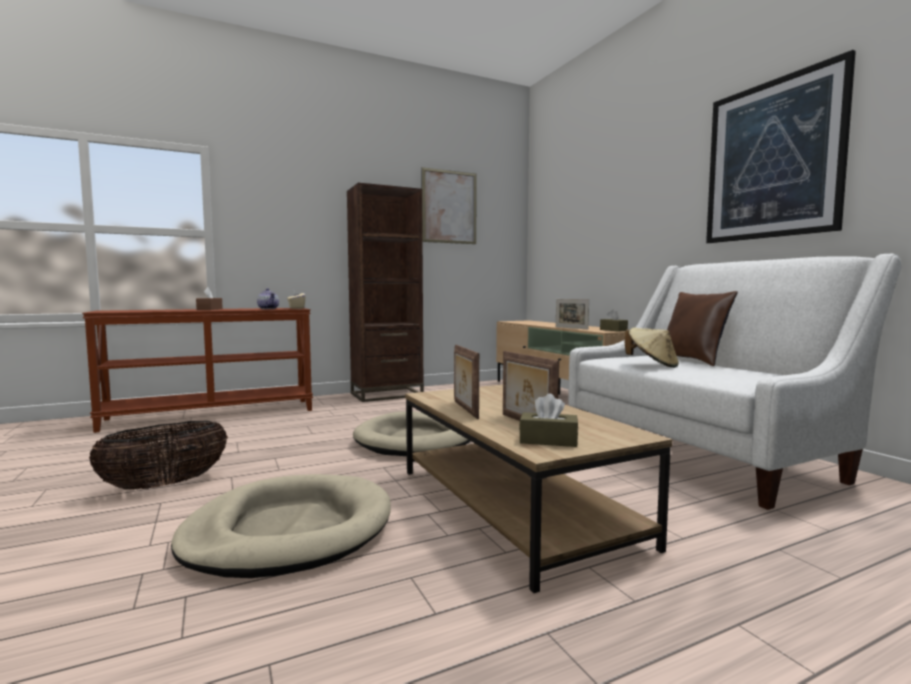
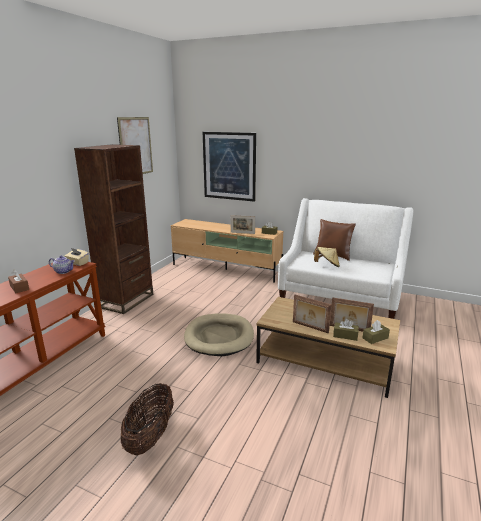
camera: 40 degrees left, 15 degrees up
beige dog bed [171,474,391,578] -> none
picture [706,50,856,243] -> picture moved to [203,132,256,202]
none -> brown tissue box [333,319,359,341]

